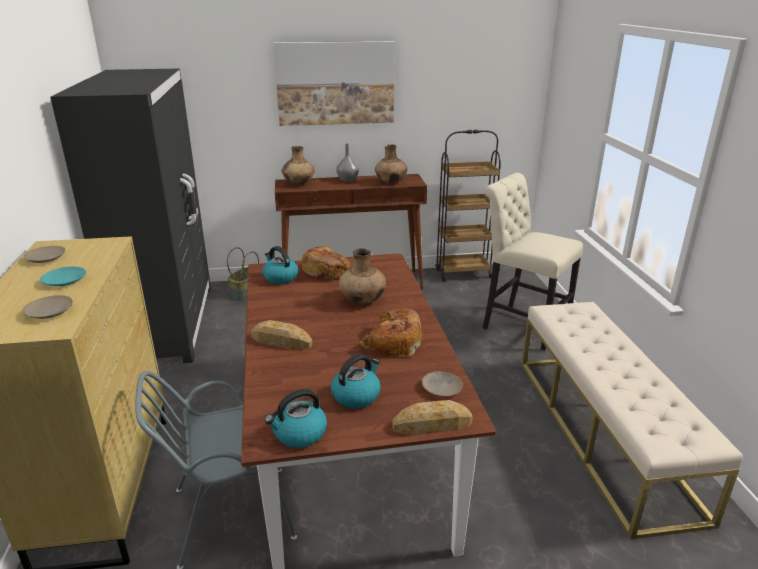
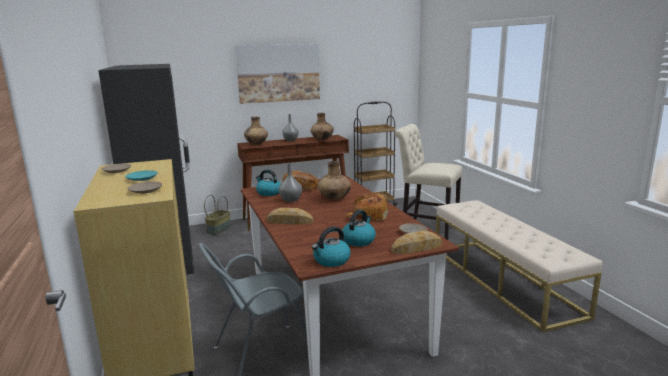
camera: 10 degrees left, 10 degrees down
none -> grey vase [279,163,302,202]

